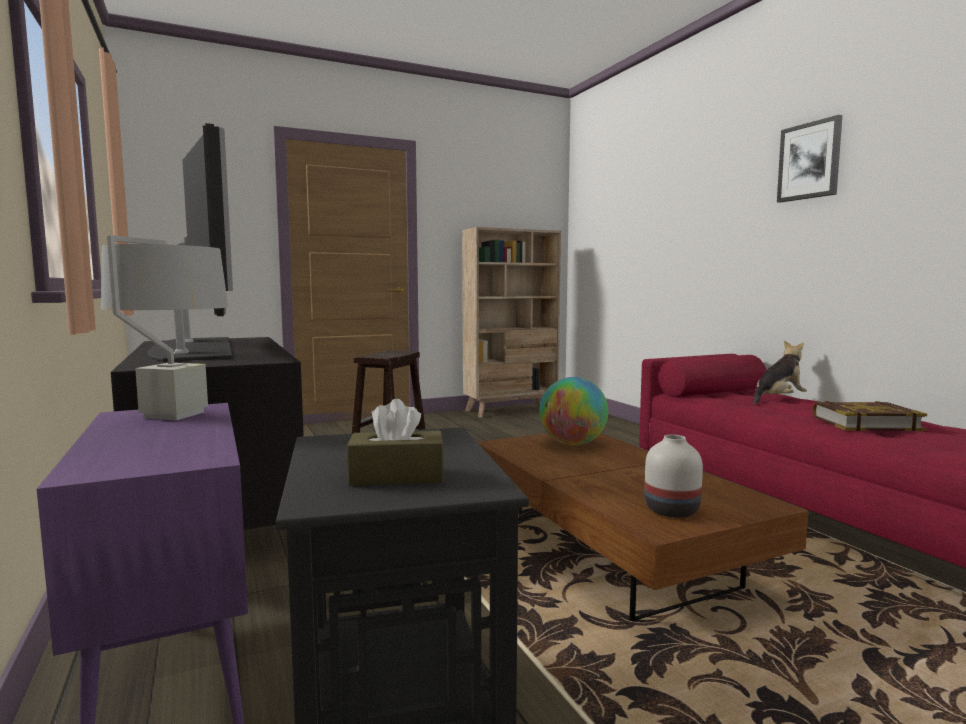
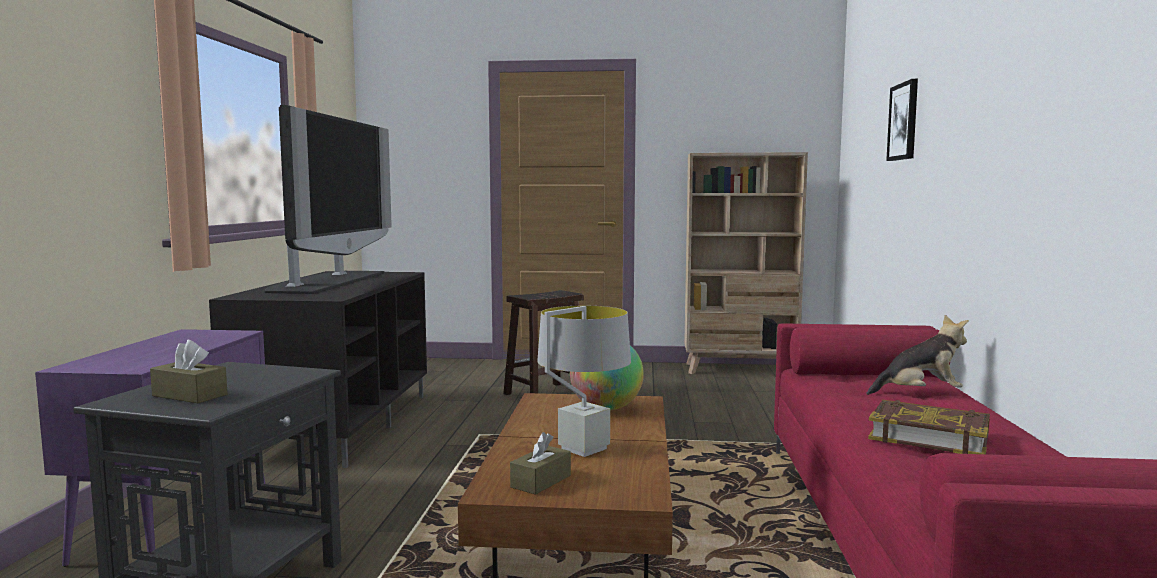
camera: 30 degrees right, 0 degrees up
grey table lamp [101,235,228,420] -> grey table lamp moved to [537,306,631,457]
white vase [645,434,703,518] -> brown tissue box [510,432,571,495]
picture [777,115,842,203] -> picture moved to [886,79,918,161]

